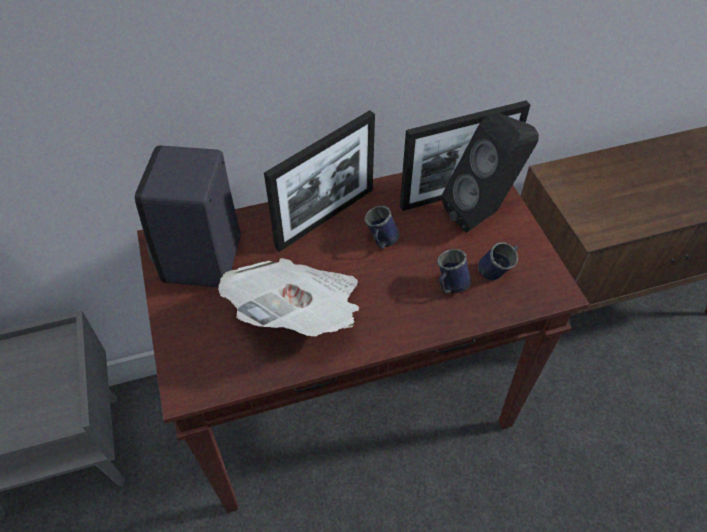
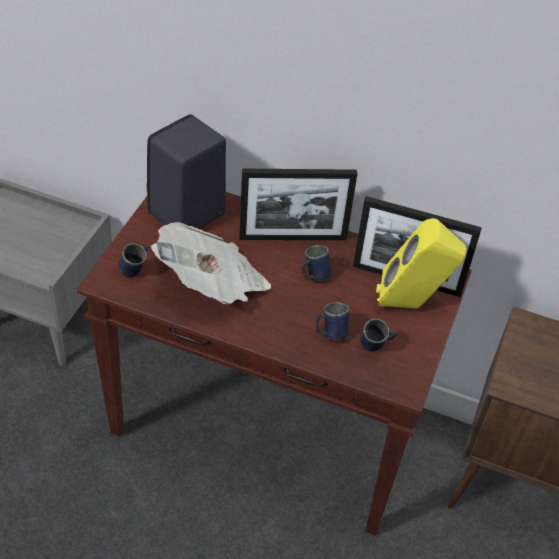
camera: 35 degrees right, 5 degrees down
black speaker [442,113,539,232] -> yellow speaker [376,218,466,309]
none -> blue mug [118,243,149,278]

